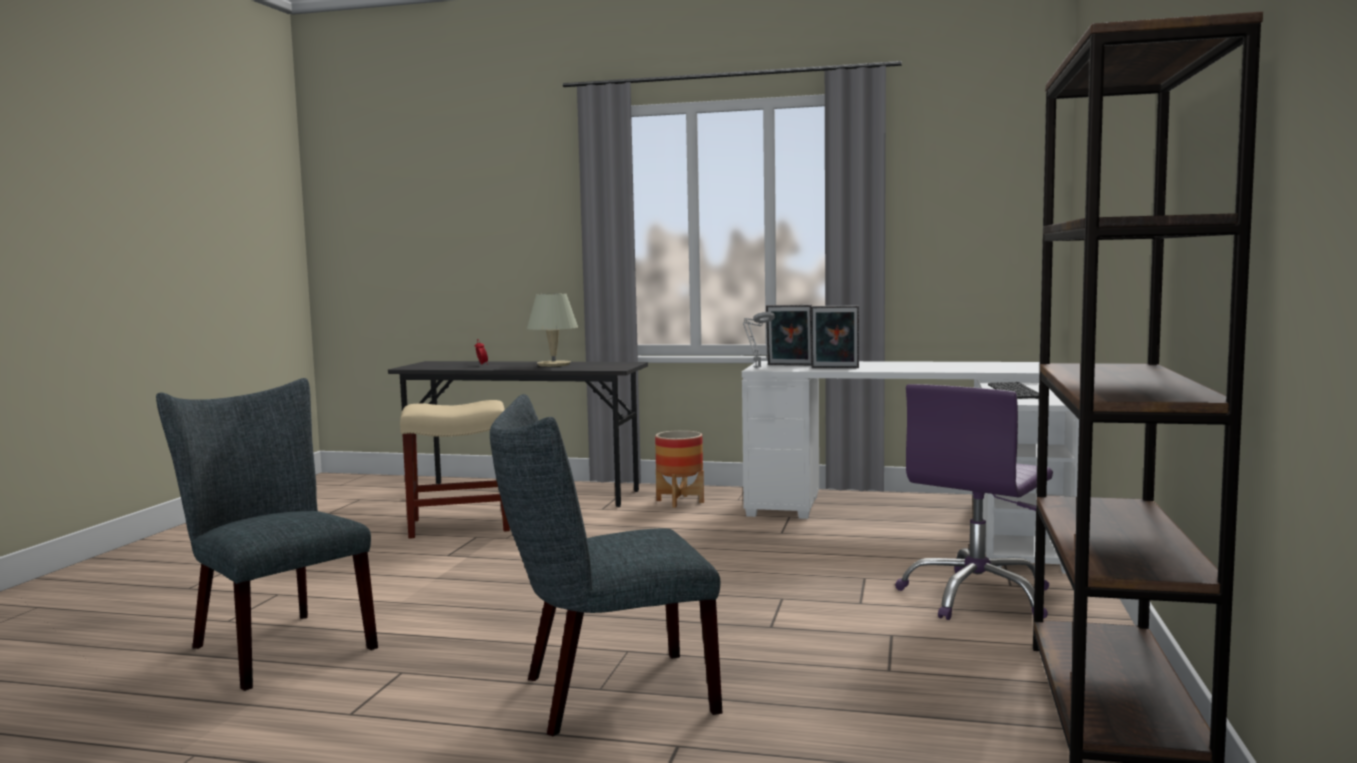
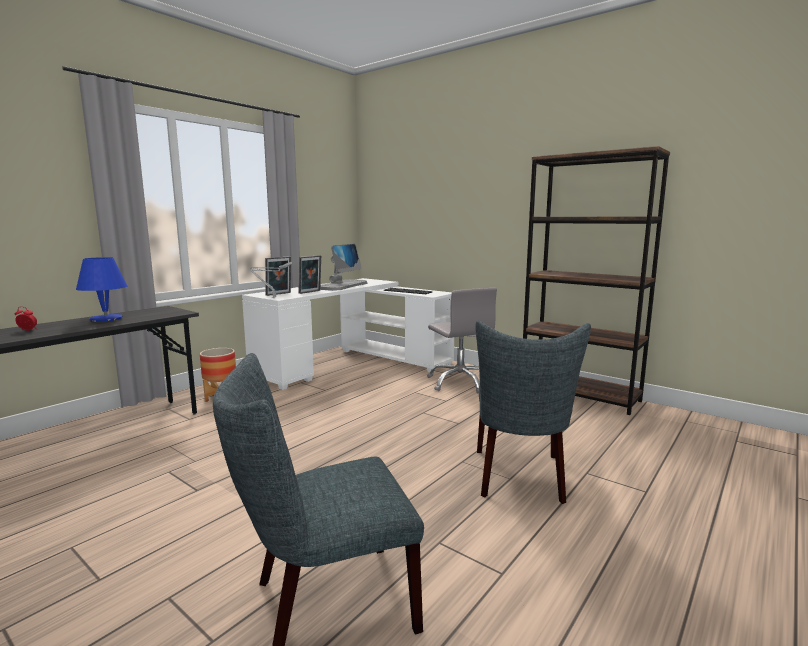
camera: 65 degrees left, 5 degrees up
beige stool [400,400,510,539] -> none
beige table lamp [527,293,578,367] -> blue table lamp [76,257,127,322]
purple office chair [895,384,1053,620] -> grey office chair [427,288,497,394]
none -> monitor [320,244,367,291]

